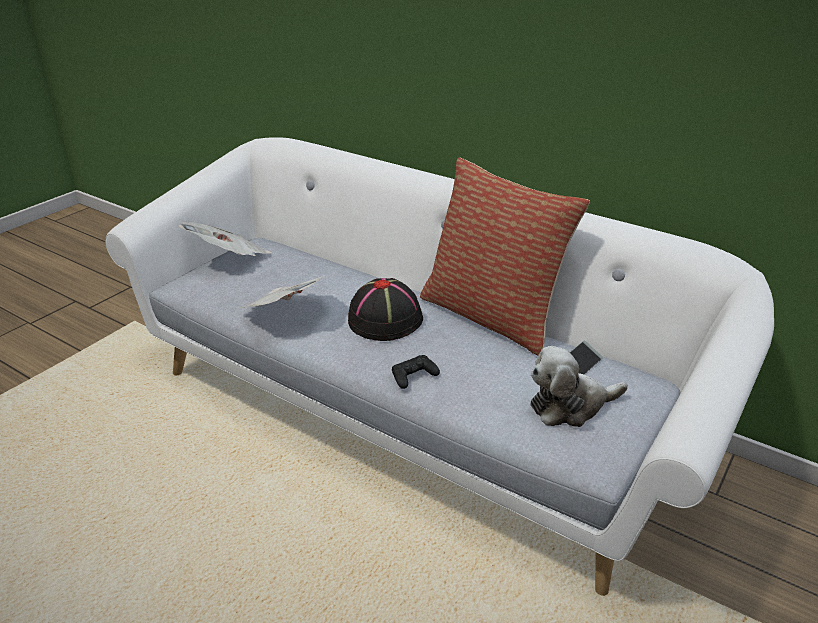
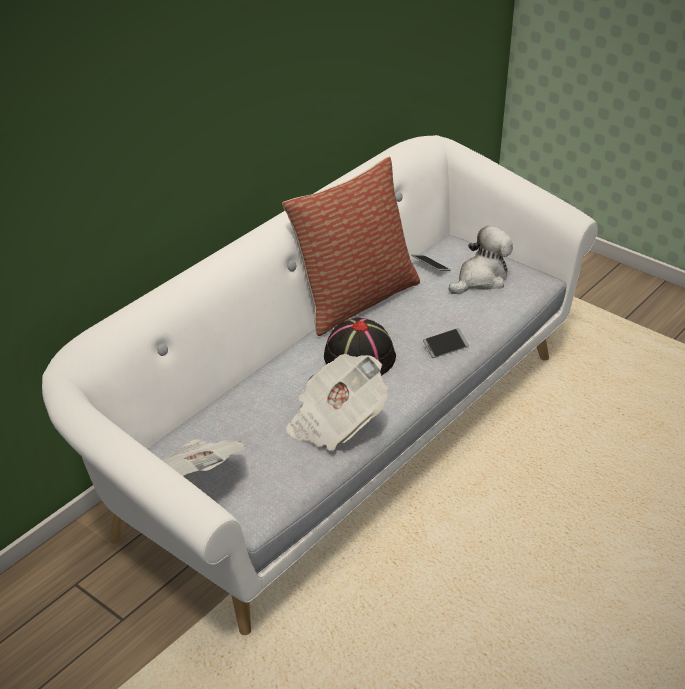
camera: 85 degrees left, 5 degrees up
black game controller [392,355,440,389] -> phone [423,328,469,358]
plush toy [531,346,628,427] -> plush toy turned 120 degrees counterclockwise [449,226,513,294]

